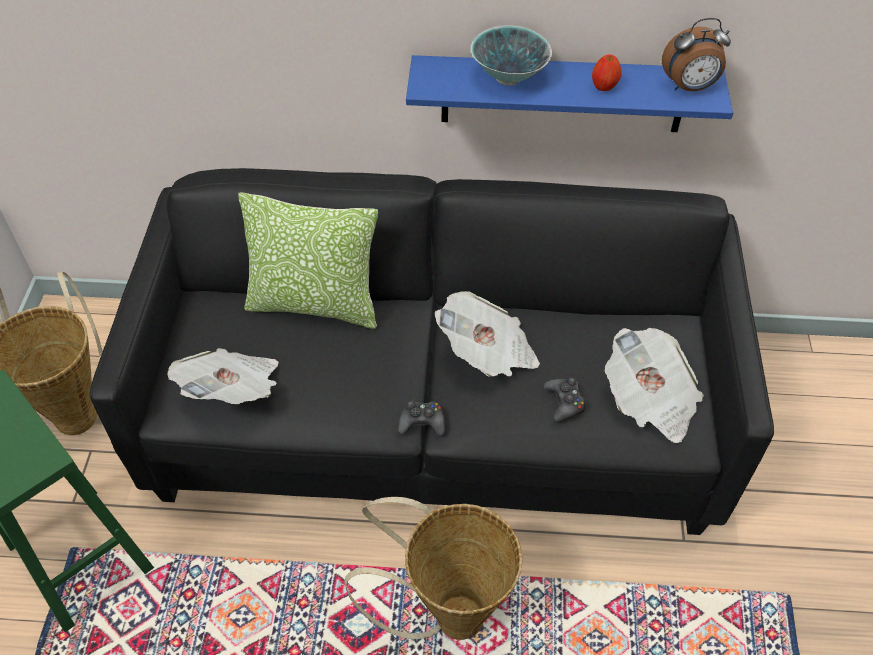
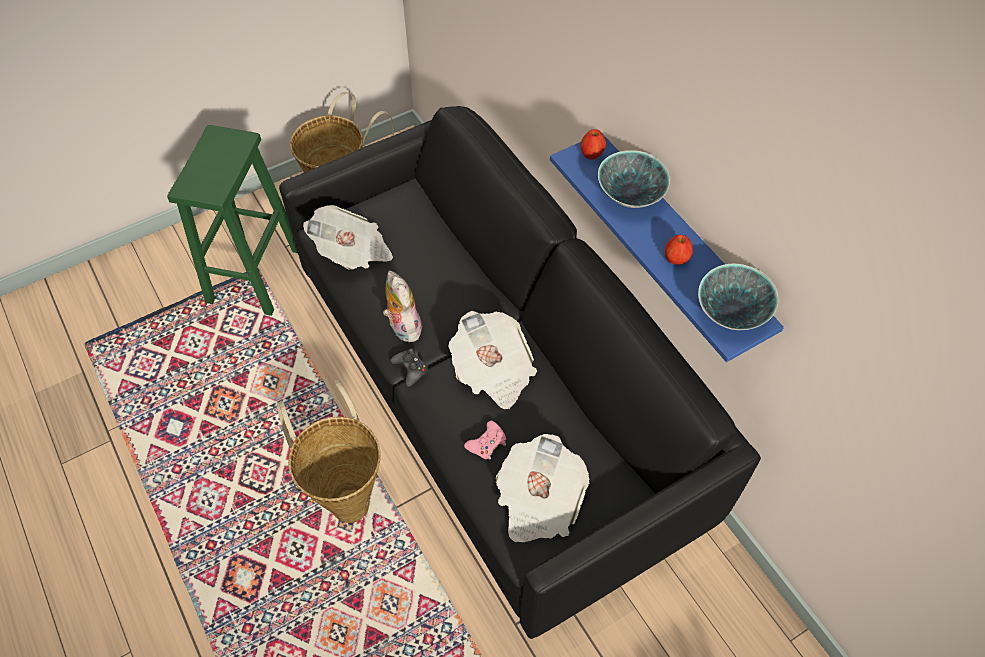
camera: 55 degrees right, 5 degrees up
pillow [238,192,378,329] -> none
black game controller [544,378,586,422] -> pink game controller [464,421,506,460]
alarm clock [662,18,731,91] -> bowl [698,264,778,330]
none -> plush toy [383,271,423,342]
none -> apple [580,129,606,160]

